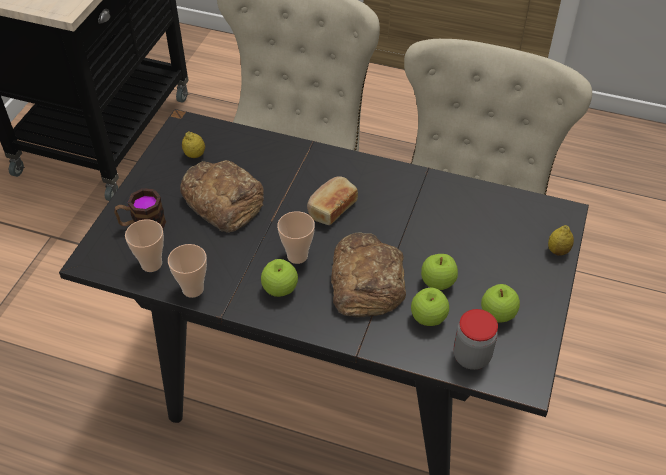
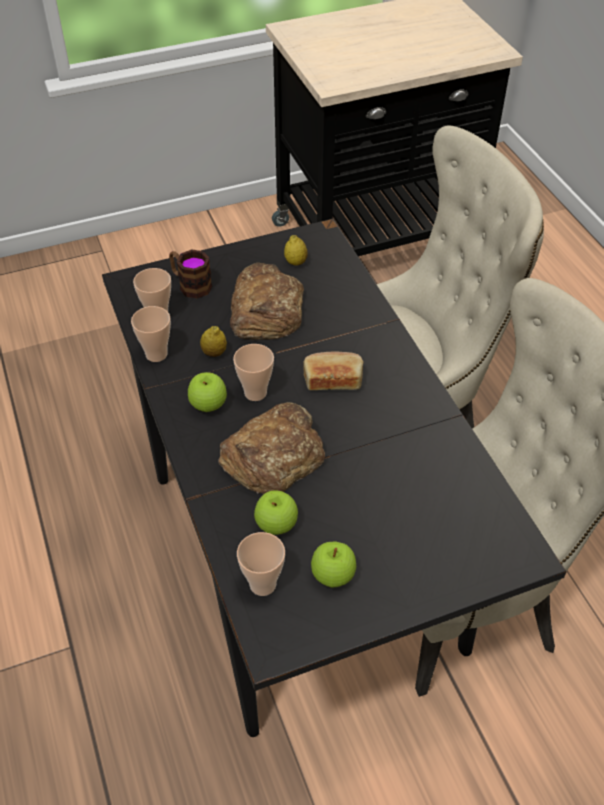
camera: 50 degrees right, 0 degrees up
apple [421,254,458,290] -> none
jar [453,309,498,370] -> cup [237,532,285,596]
lemon [548,225,574,256] -> lemon moved to [200,326,227,357]

